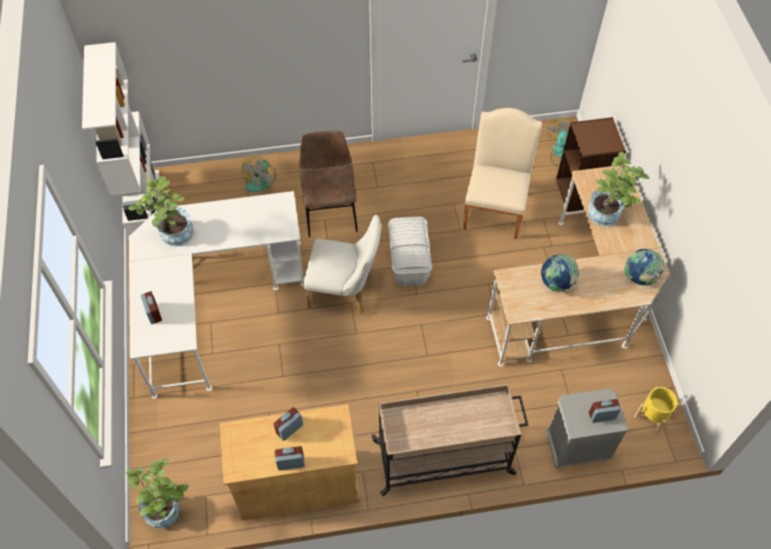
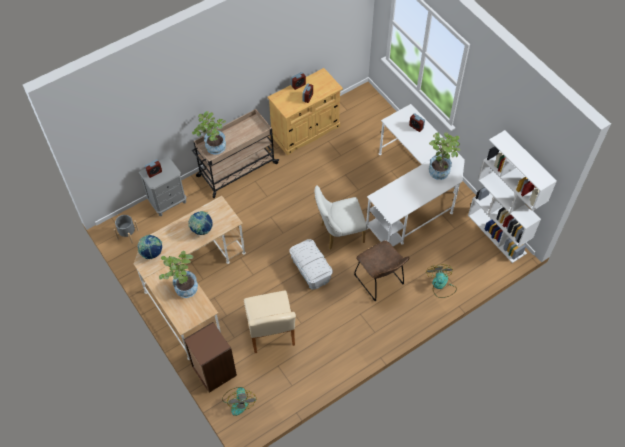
camera: 155 degrees right, 0 degrees up
potted plant [126,459,189,528] -> potted plant moved to [192,111,226,155]
yellow planter [634,387,679,434] -> grey planter [114,215,139,244]

